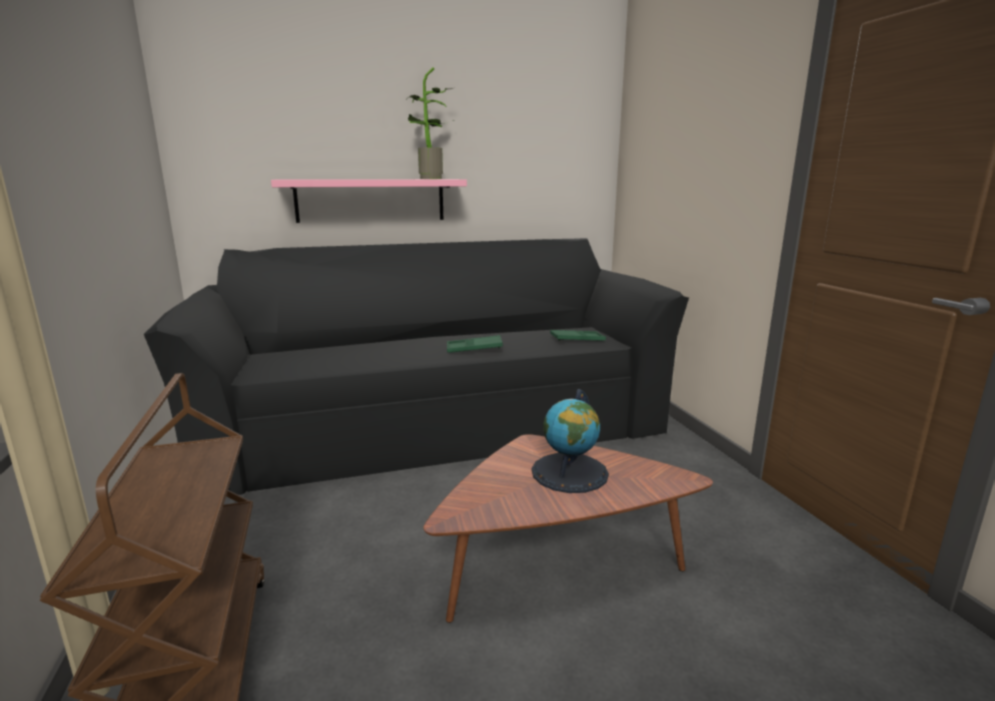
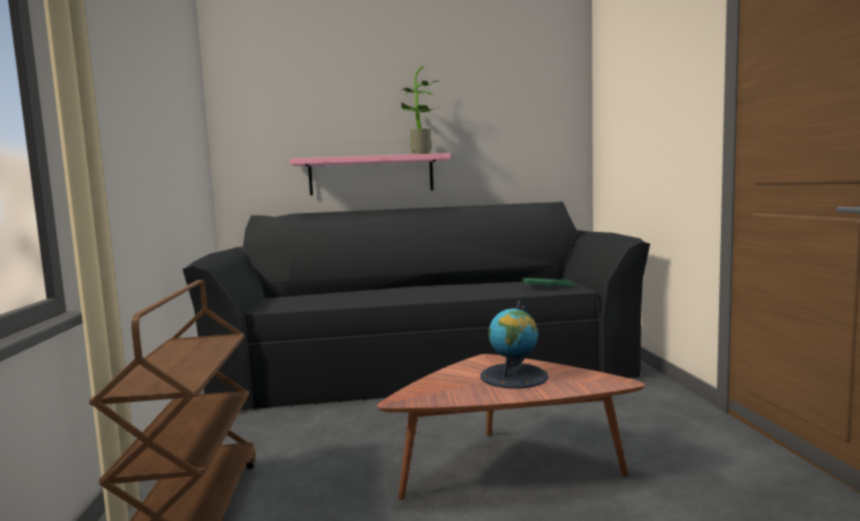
camera: 10 degrees right, 10 degrees down
green tray [447,335,503,352] -> none

